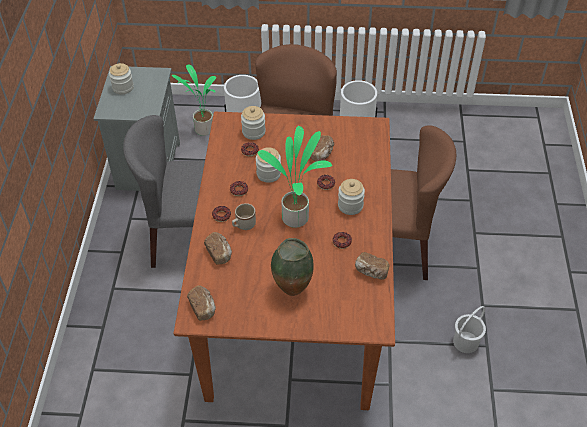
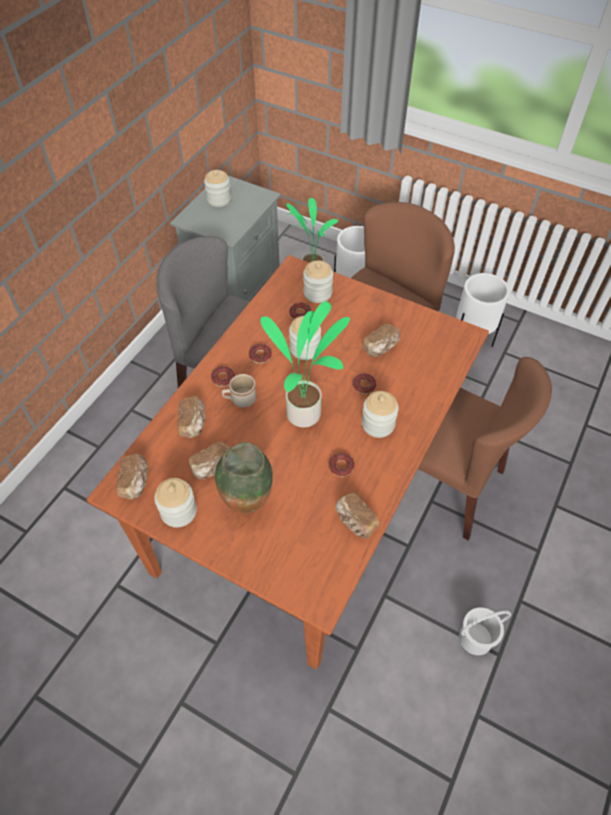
camera: 25 degrees right, 5 degrees up
none -> jar [154,478,197,527]
none -> bread [188,442,230,479]

